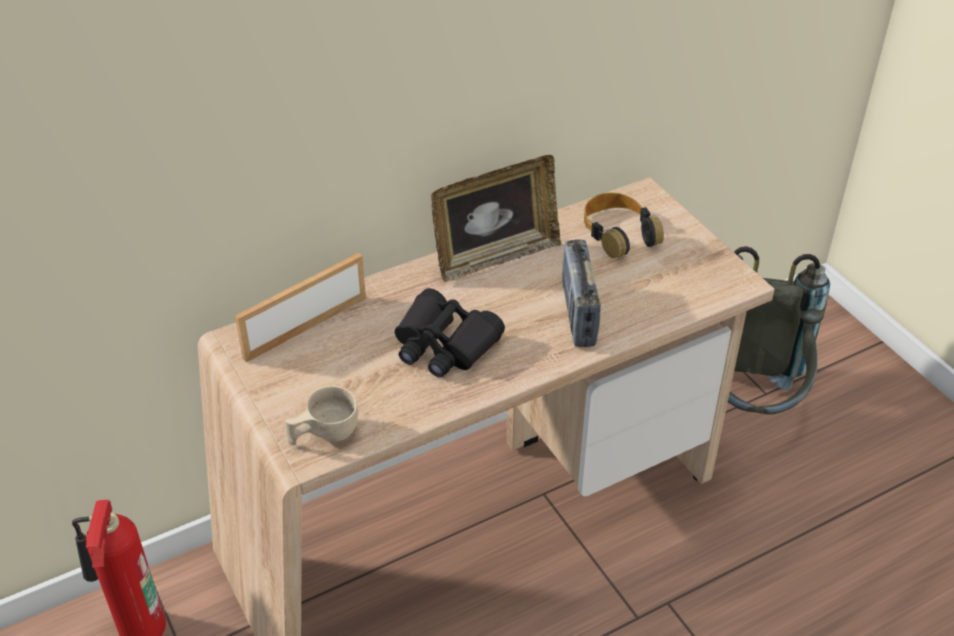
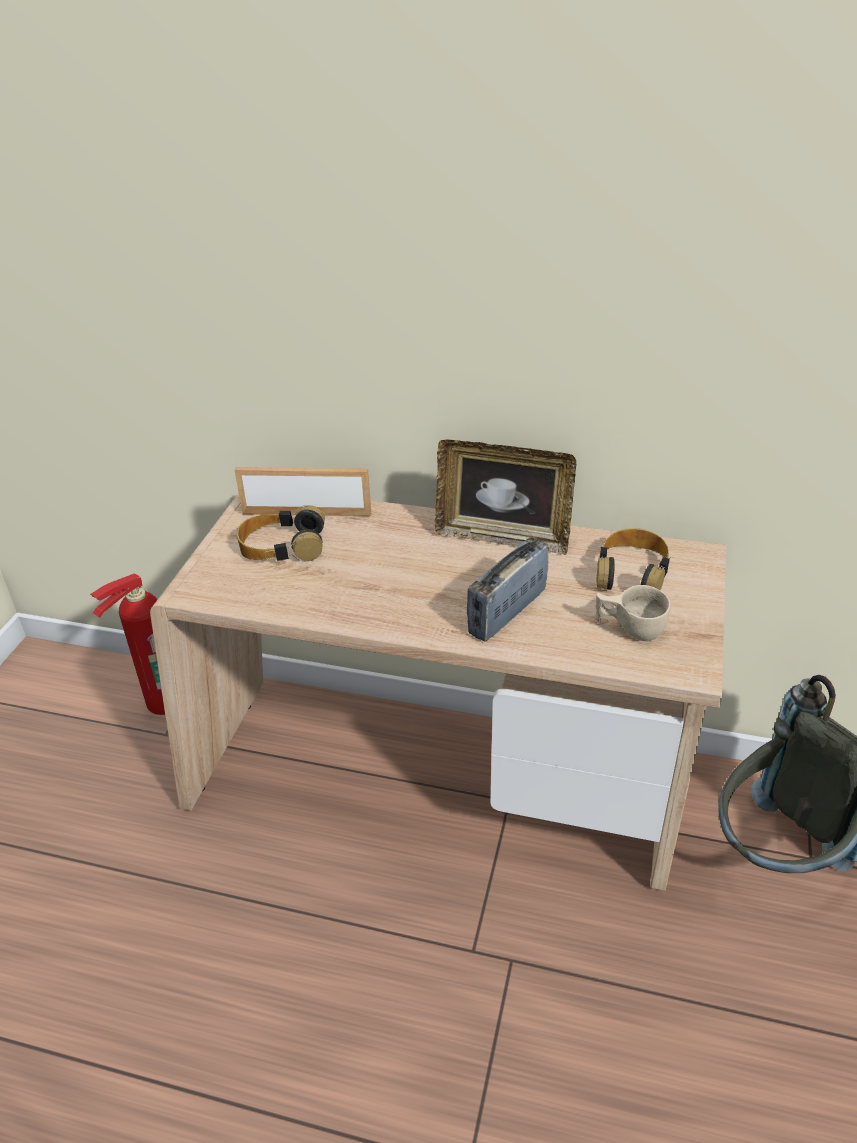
camera: 45 degrees right, 5 degrees down
beige cup [285,386,358,445] -> beige cup moved to [595,585,670,641]
black binoculars [395,288,505,377] -> none
none -> headphones [237,505,325,561]

